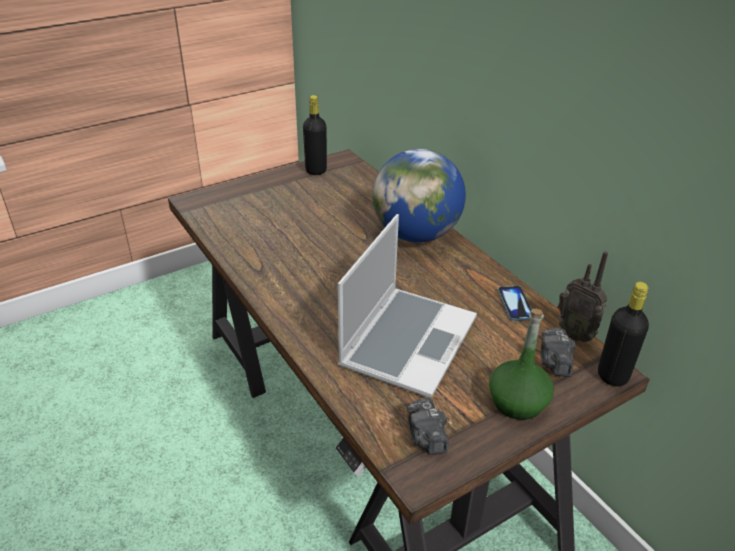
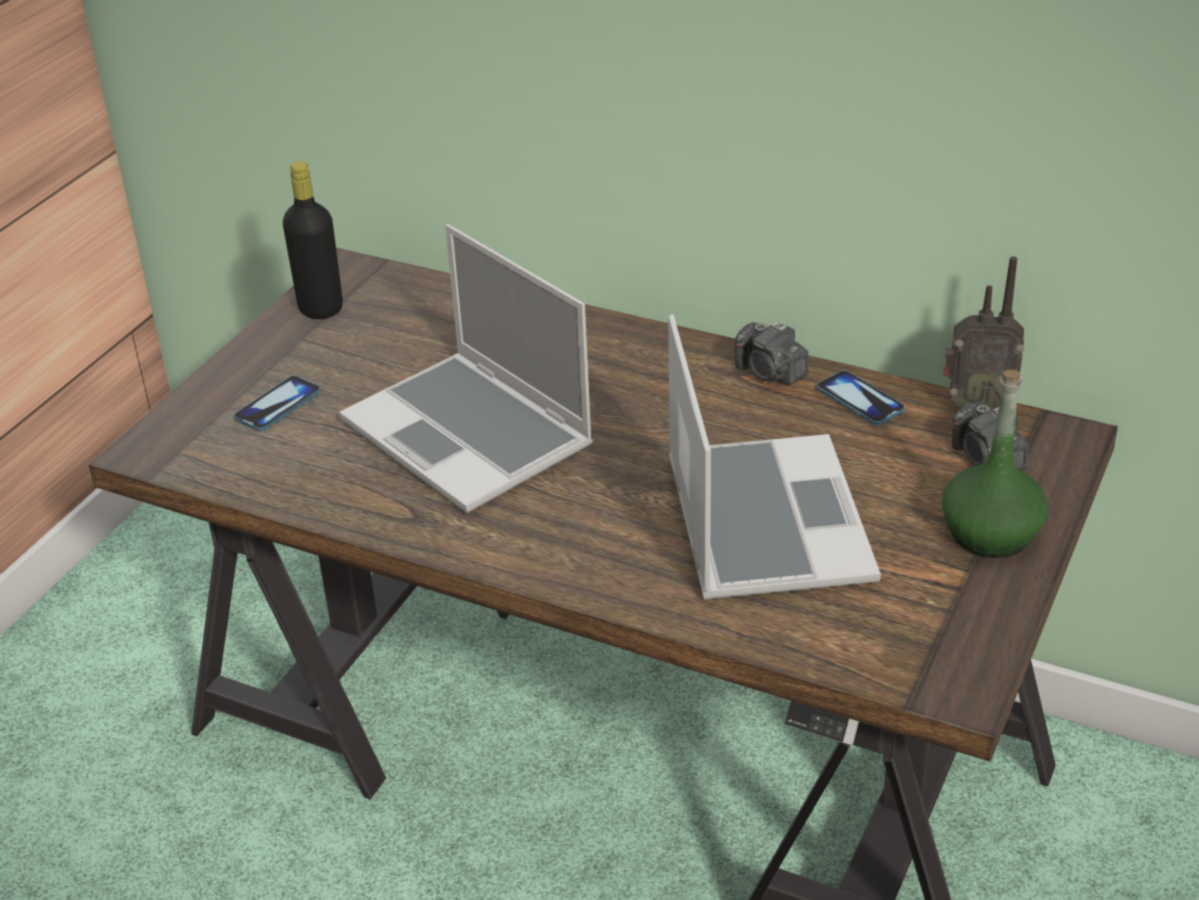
camera: 30 degrees left, 0 degrees up
globe [372,149,466,242] -> none
camera [407,398,449,455] -> camera moved to [734,322,809,385]
black bottle [598,282,649,386] -> none
none -> phone [233,375,321,431]
none -> laptop [339,224,593,513]

